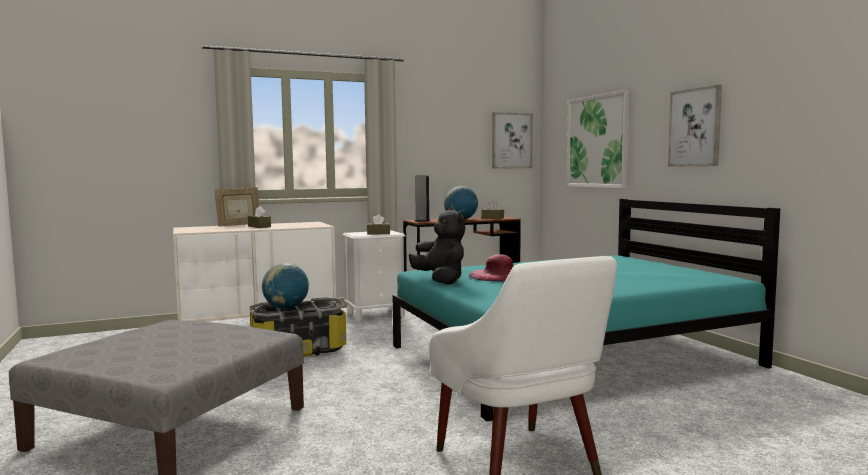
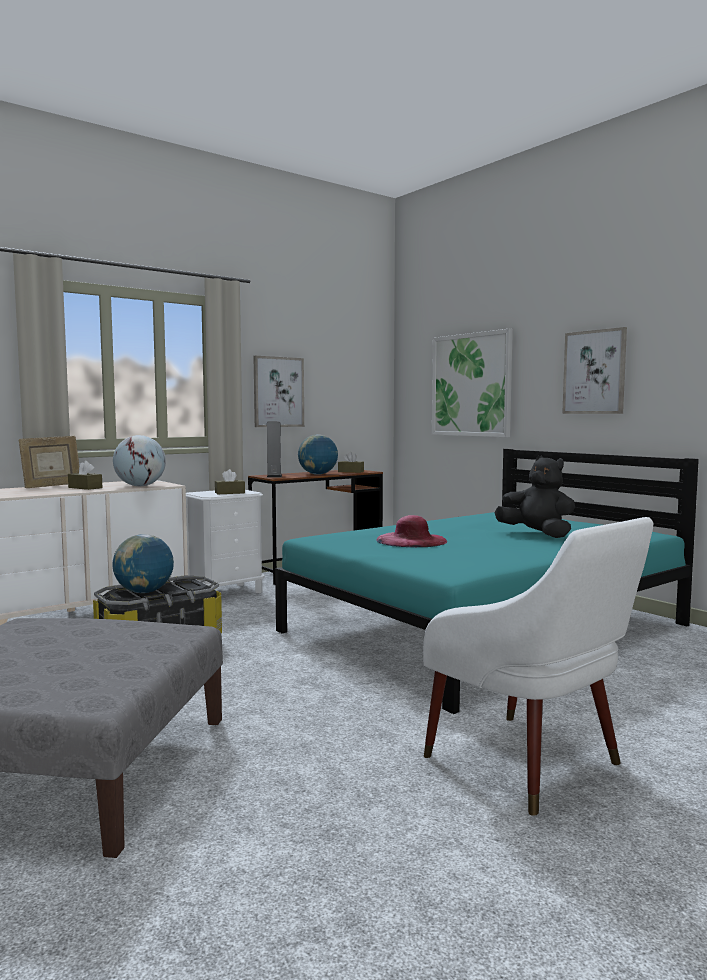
camera: 15 degrees left, 0 degrees up
black plush toy [409,208,465,284] -> black plush toy moved to [495,455,575,538]
picture [492,112,533,169] -> picture moved to [253,356,304,427]
none -> globe [113,435,166,486]

